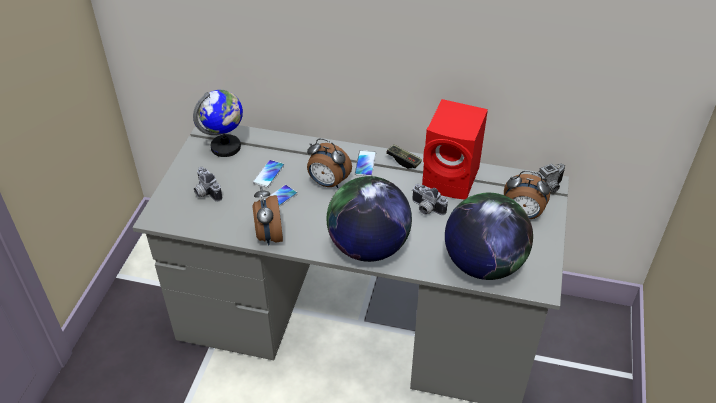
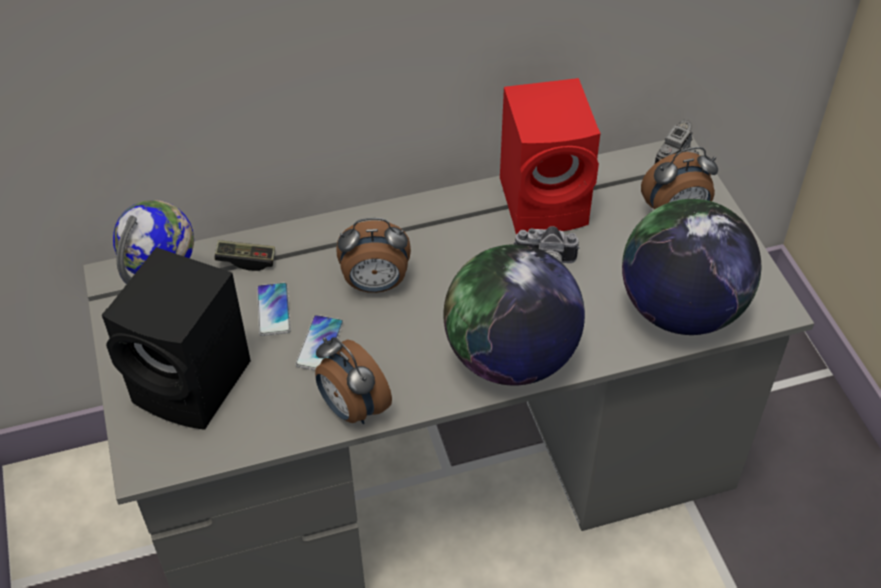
camera: 30 degrees left, 5 degrees up
camera [194,167,222,202] -> black speaker [102,247,251,430]
phone [355,150,376,176] -> none
game controller [386,144,422,168] -> game controller moved to [214,240,275,271]

